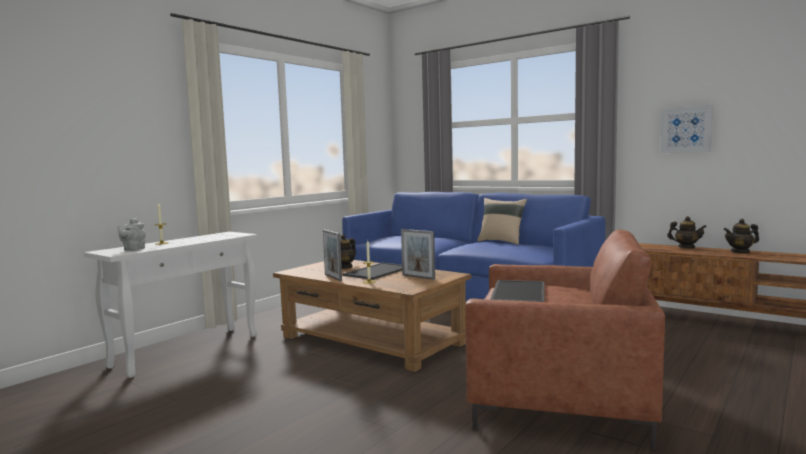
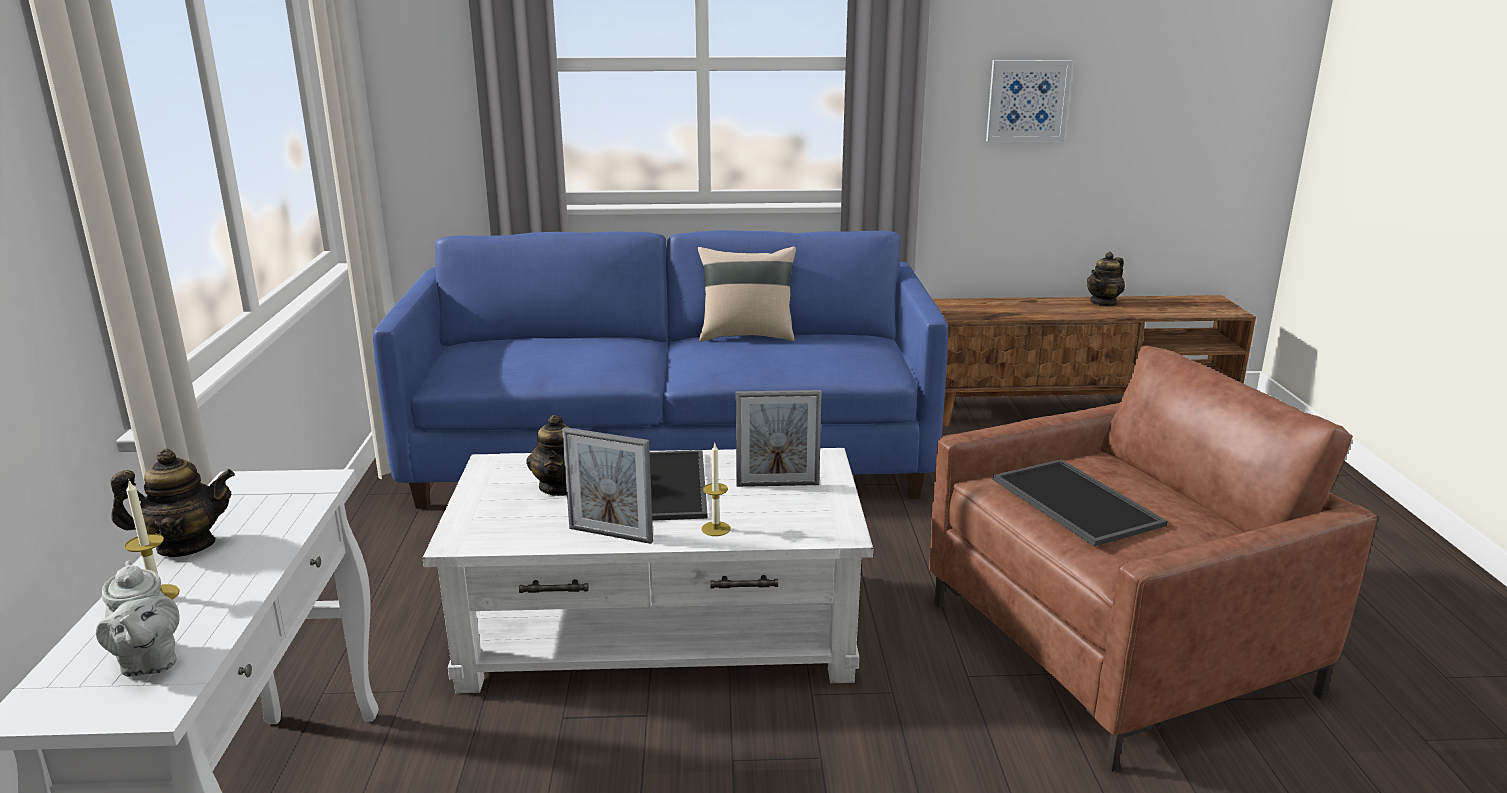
camera: 40 degrees left, 15 degrees up
brown coffee table [273,260,471,372] -> white coffee table [423,448,873,693]
teapot [667,216,707,248] -> teapot moved to [110,449,235,557]

